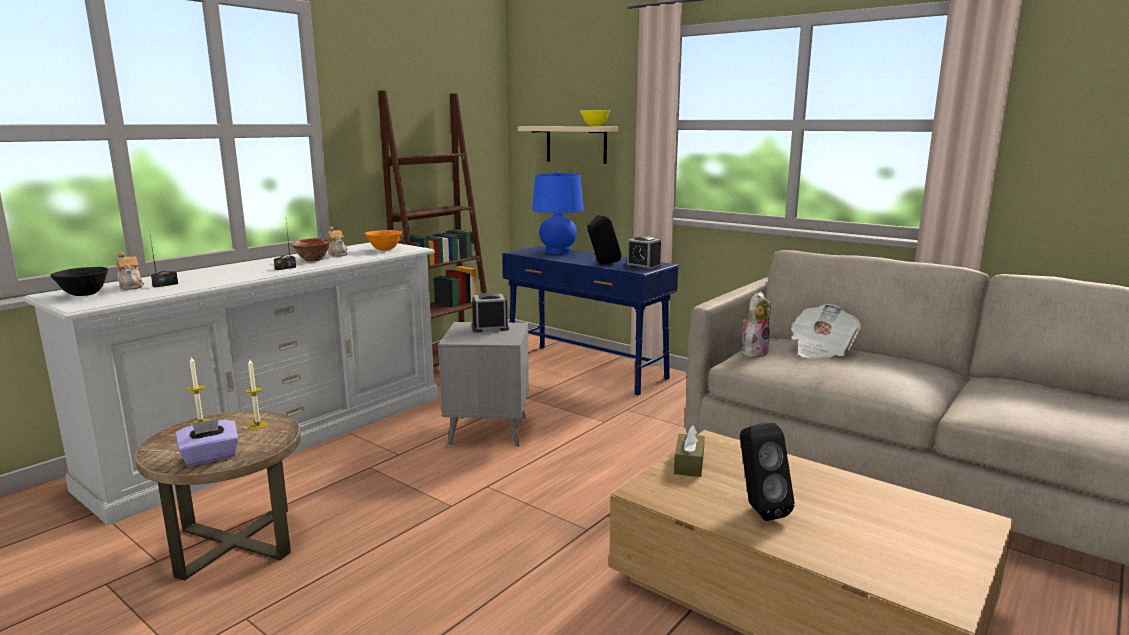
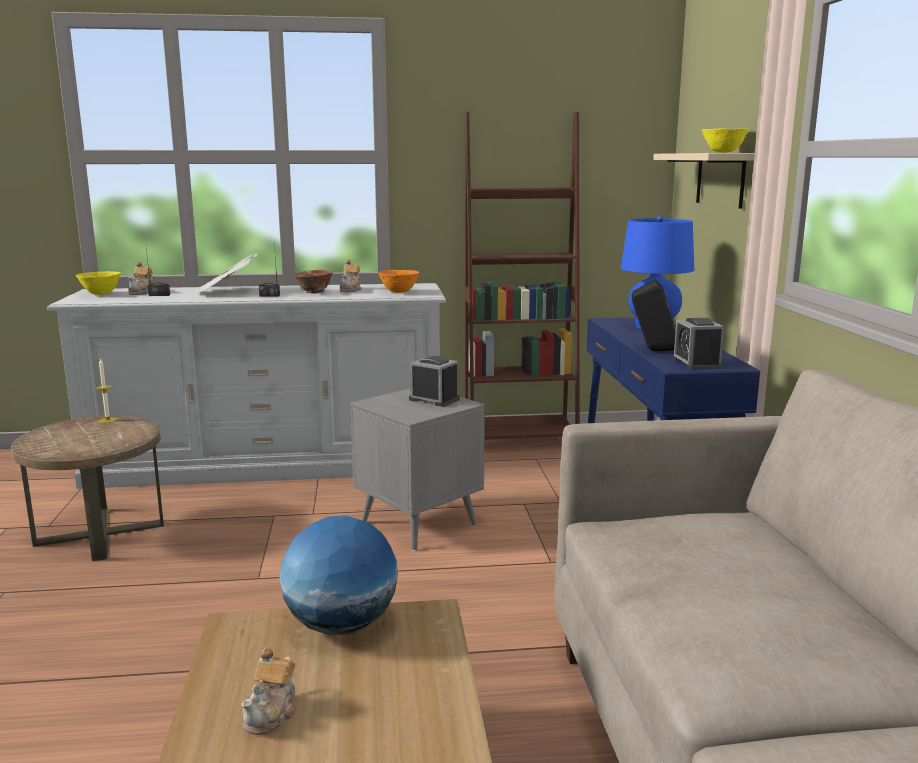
camera: 45 degrees right, 0 degrees up
black bowl [51,267,108,296] -> yellow bowl [76,271,121,295]
purple tissue box [175,419,239,466] -> none
candle [245,359,268,430] -> none
brown tissue box [674,425,705,477] -> globe [279,516,398,636]
black speaker [740,423,795,521] -> teapot [241,647,297,735]
plush toy [742,292,771,358] -> none
newspaper [791,304,862,358] -> newspaper moved to [192,254,257,293]

